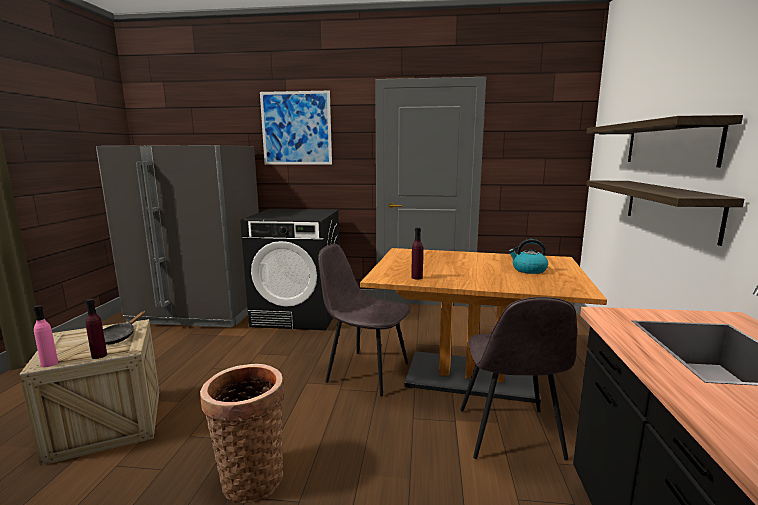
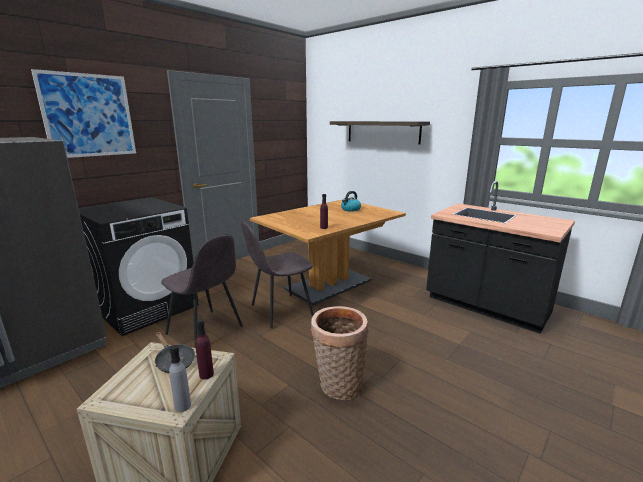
camera: 55 degrees left, 5 degrees up
pink bottle [33,305,58,367] -> grey bottle [169,345,191,412]
grey chair [460,297,577,460] -> grey chair moved to [161,234,243,348]
shelf [586,181,744,246] -> none

